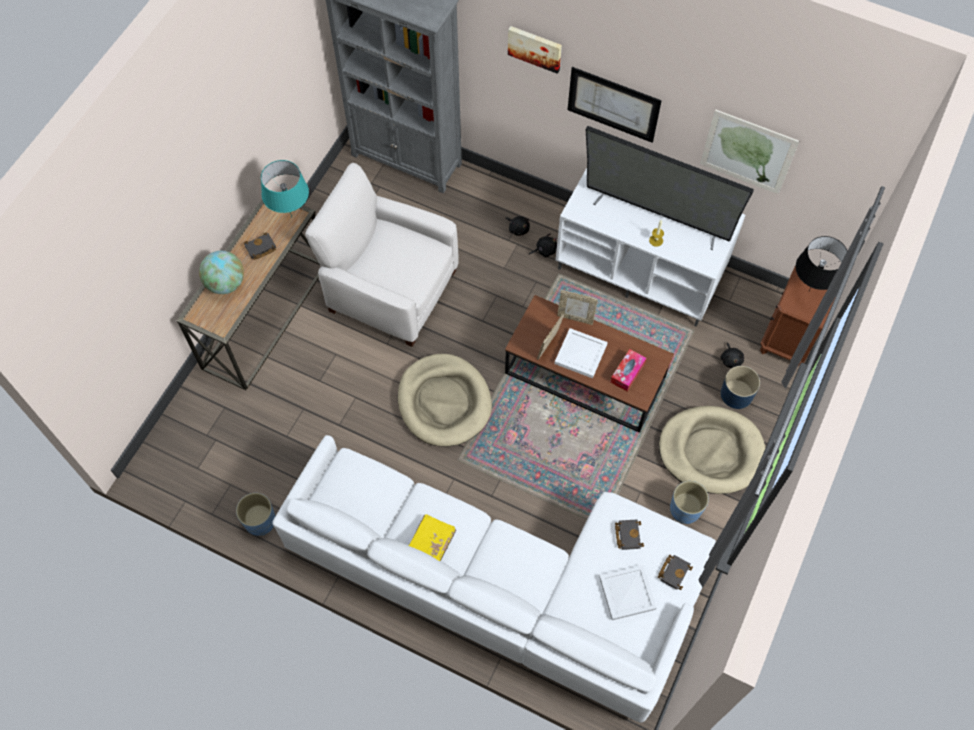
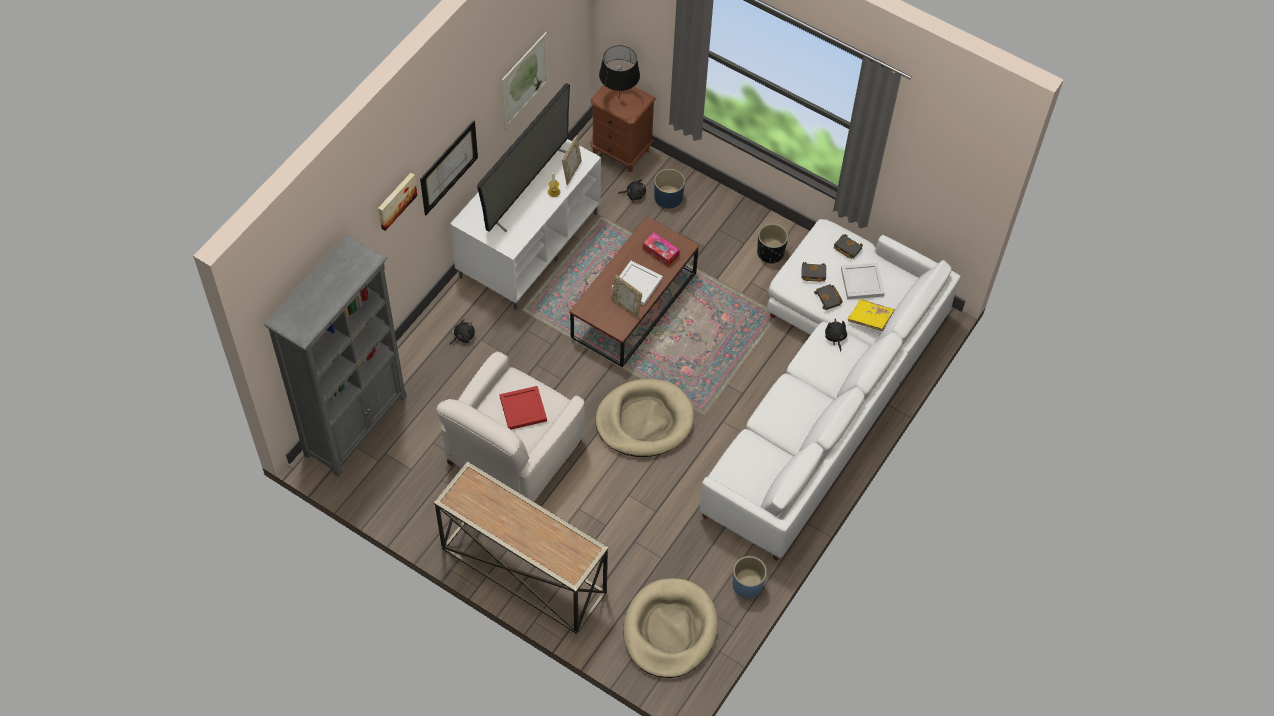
camera: 85 degrees left, 5 degrees down
globe [199,251,244,294] -> none
black book [244,232,276,260] -> black book moved to [814,284,843,310]
turquoise table lamp [261,160,309,218] -> none
yellow book [409,514,456,561] -> yellow book moved to [848,299,894,331]
black plush toy [529,233,557,258] -> black plush toy moved to [825,318,847,352]
picture frame [557,290,598,325] -> picture frame moved to [562,135,582,185]
beige dog bed [659,406,765,494] -> beige dog bed moved to [623,578,718,678]
blue planter [670,481,709,524] -> black planter [757,224,788,264]
none -> red tray [499,386,547,430]

